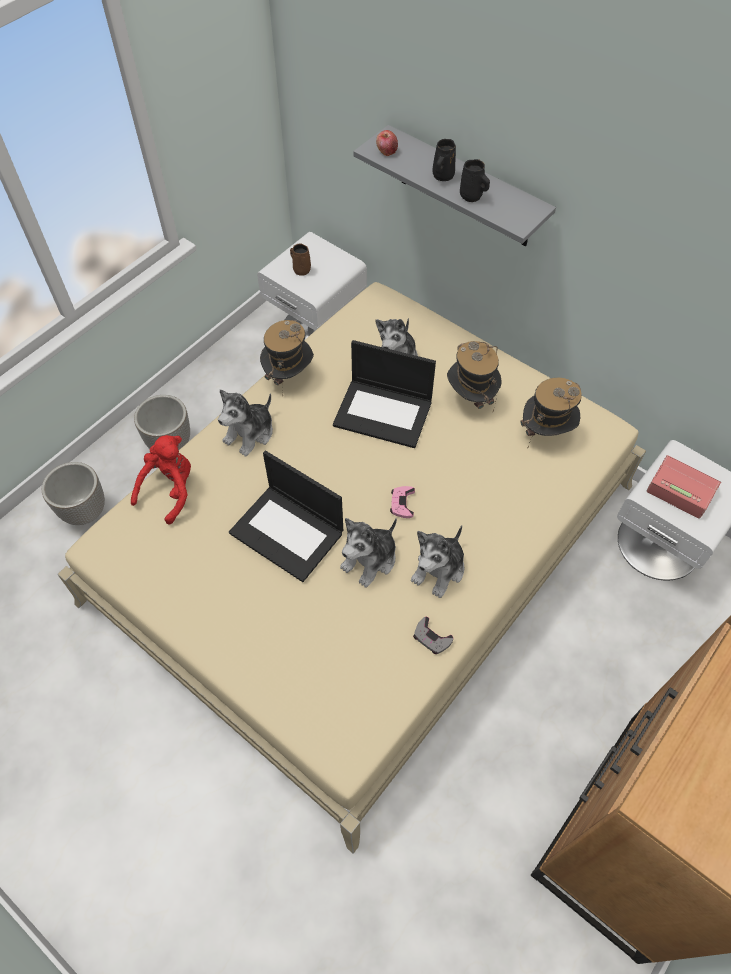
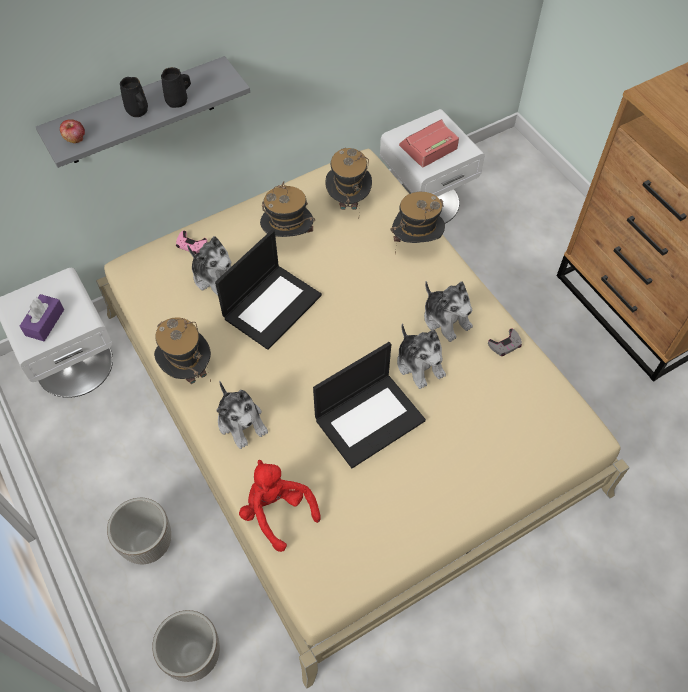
camera: 70 degrees left, 0 degrees up
brown mug [290,243,311,276] -> purple tissue box [20,294,64,341]
pink game controller [390,486,415,518] -> pink game controller moved to [176,231,207,254]
none -> hat [390,192,445,254]

